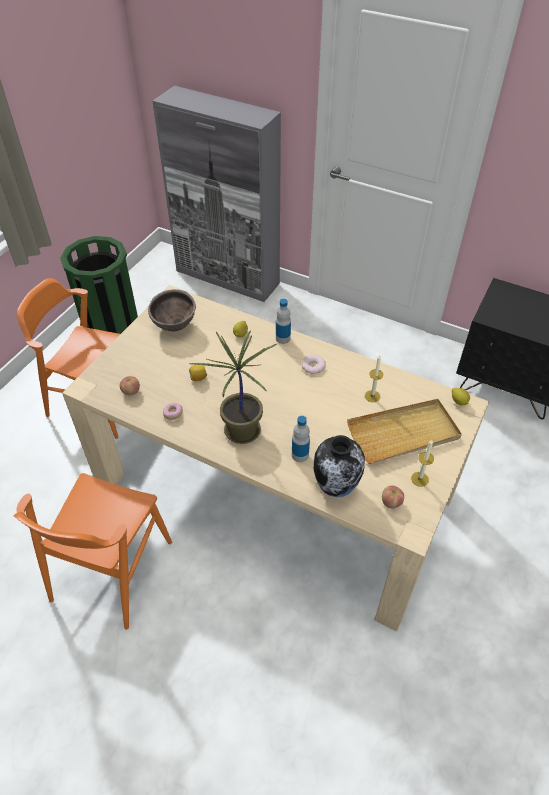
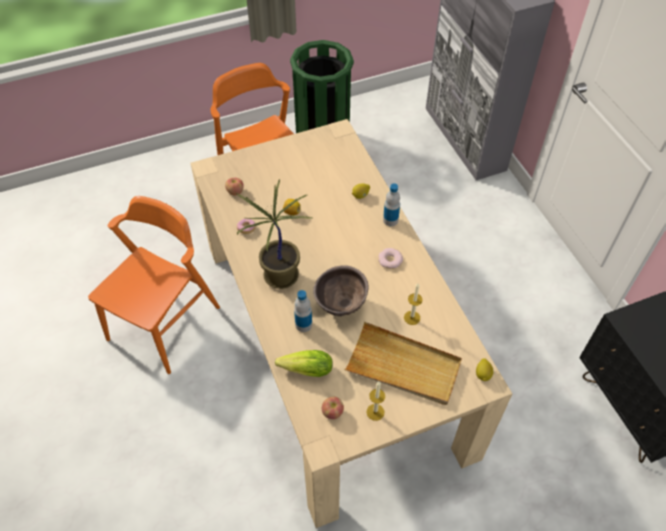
camera: 40 degrees right, 5 degrees up
orange chair [13,473,172,630] -> orange chair turned 150 degrees clockwise [88,196,220,374]
brown bowl [148,289,196,331] -> brown bowl moved to [313,265,369,316]
vase [314,435,365,497] -> lettuce [275,350,333,377]

